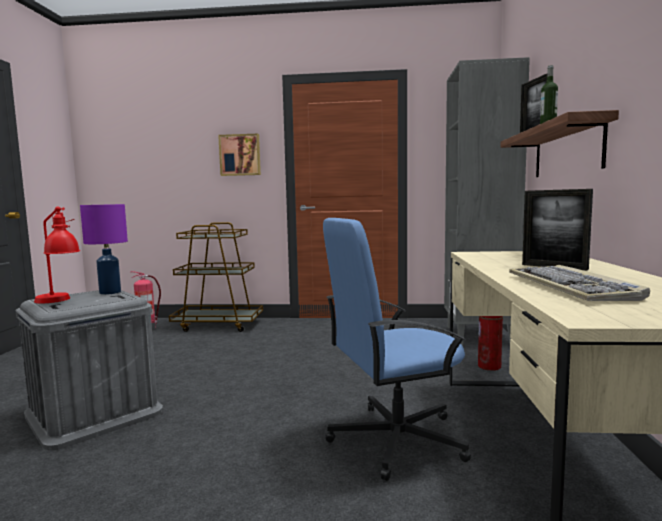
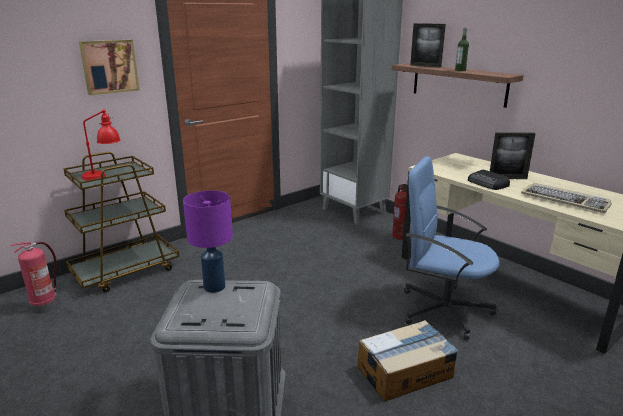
camera: 45 degrees left, 15 degrees up
red table lamp [34,206,80,304] -> red table lamp moved to [82,109,121,180]
blue office chair [323,218,471,481] -> blue office chair turned 90 degrees clockwise [404,156,500,340]
none -> cardboard box [357,320,459,401]
none -> radio [468,170,510,190]

